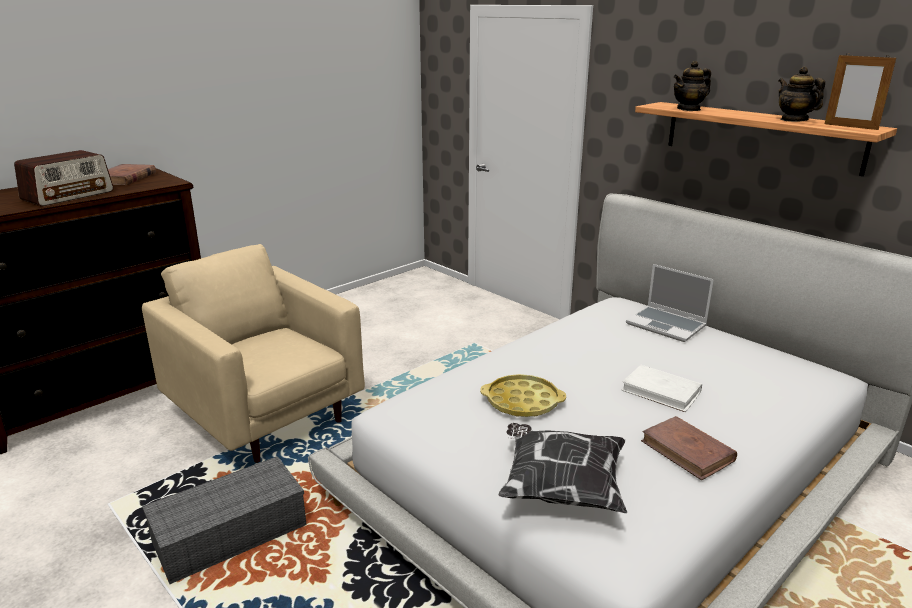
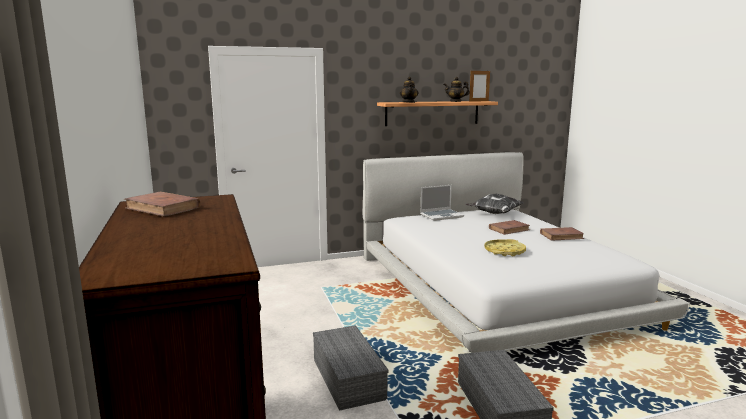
camera: 65 degrees left, 10 degrees down
radio [14,150,114,206] -> none
beige armchair [142,244,365,463] -> grey storage box [313,325,388,411]
pillow [499,423,627,513] -> pillow moved to [465,194,524,214]
white book [621,365,702,412] -> brown book [489,220,530,235]

